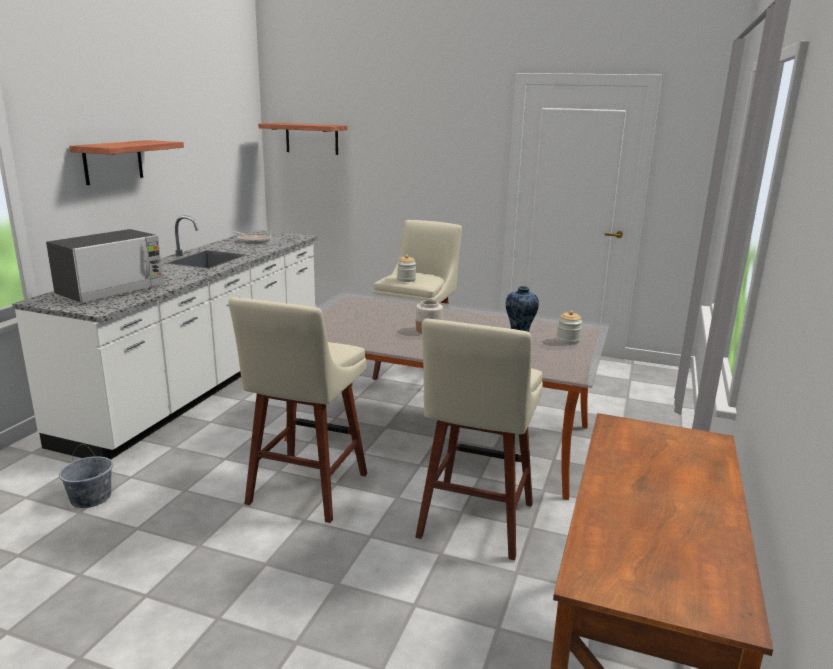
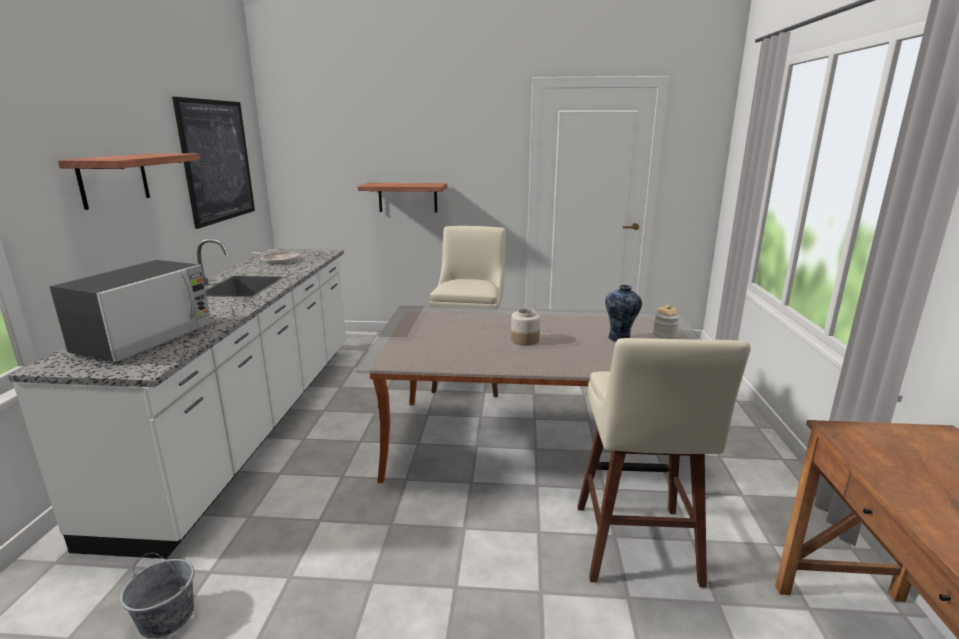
camera: 15 degrees left, 0 degrees up
beige stool [228,297,367,523] -> none
shelf [258,123,347,155] -> shelf moved to [358,183,447,213]
jar [397,255,416,282] -> none
none -> picture [172,97,255,229]

